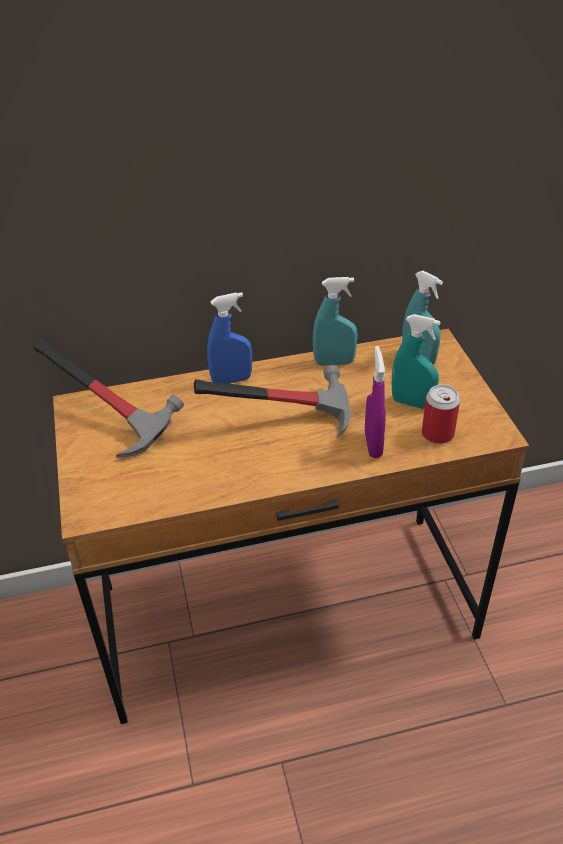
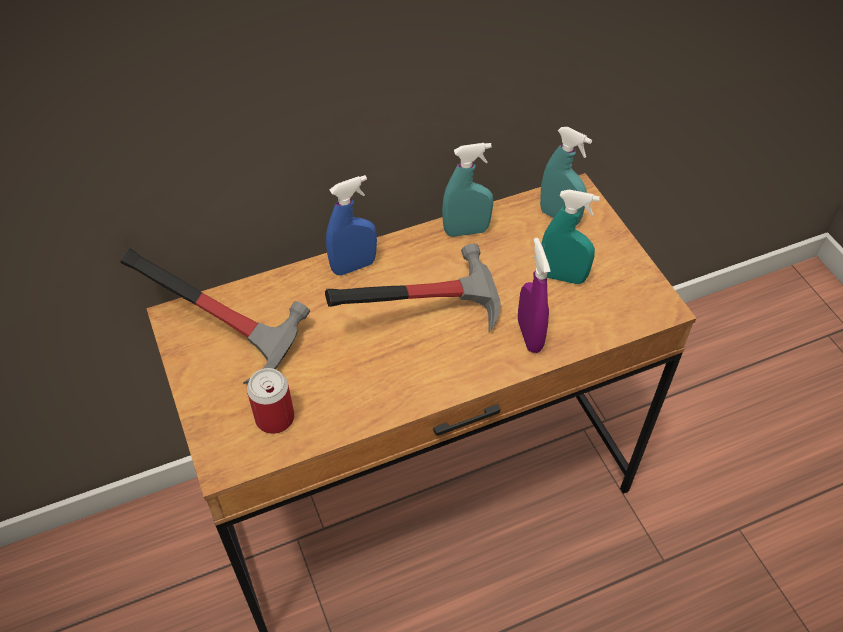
camera: 10 degrees left, 10 degrees up
can [422,384,460,444] -> can moved to [247,368,294,434]

